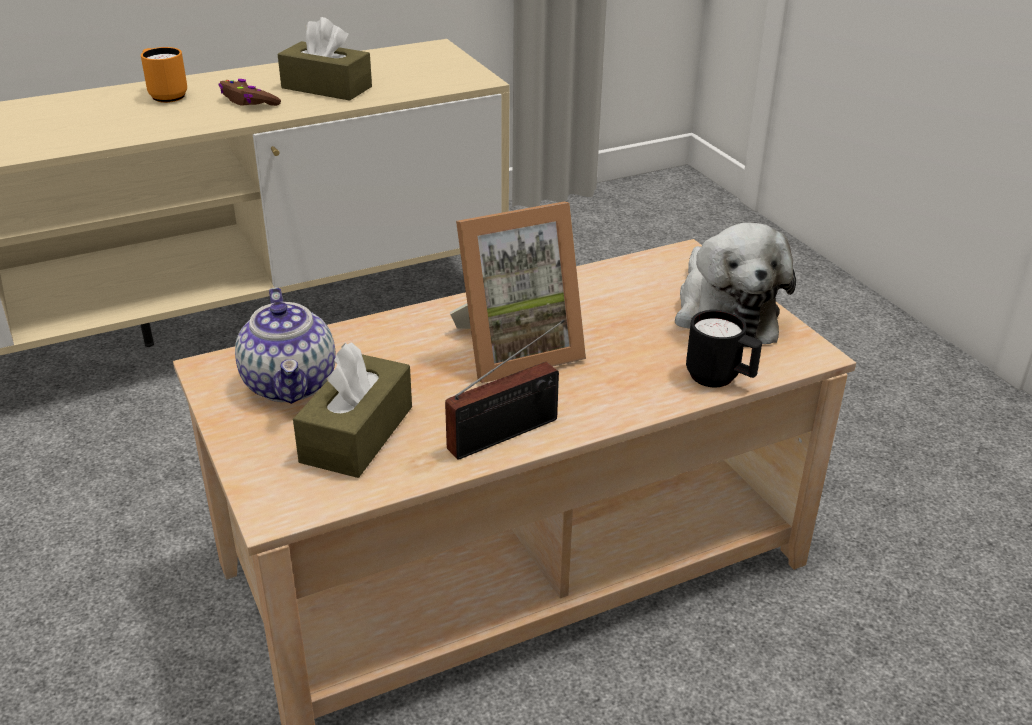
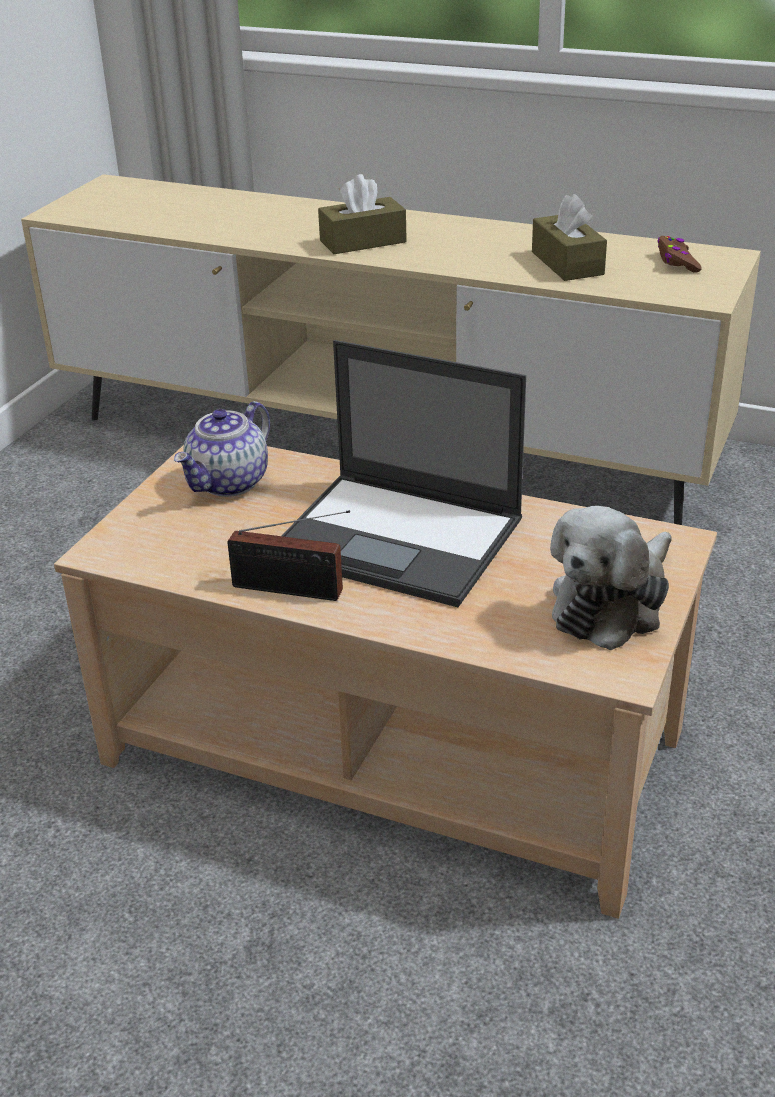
camera: 50 degrees right, 0 degrees up
orange mug [141,47,187,103] -> none
brown game controller [219,79,281,106] -> brown game controller moved to [658,236,702,273]
brown tissue box [293,343,412,478] -> brown tissue box moved to [318,174,407,254]
picture frame [450,202,586,383] -> laptop [282,340,526,607]
black mug [686,310,762,387] -> none

